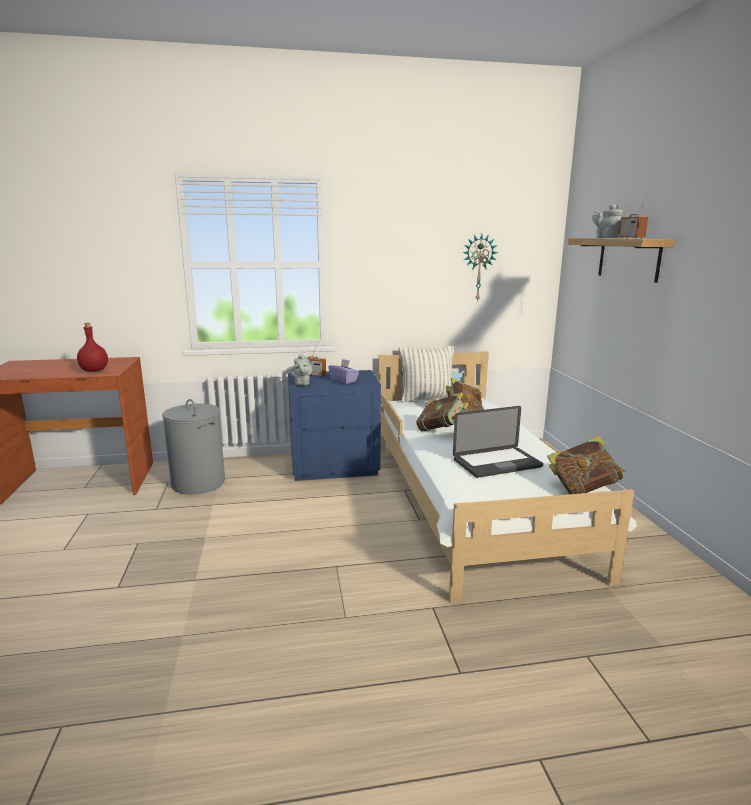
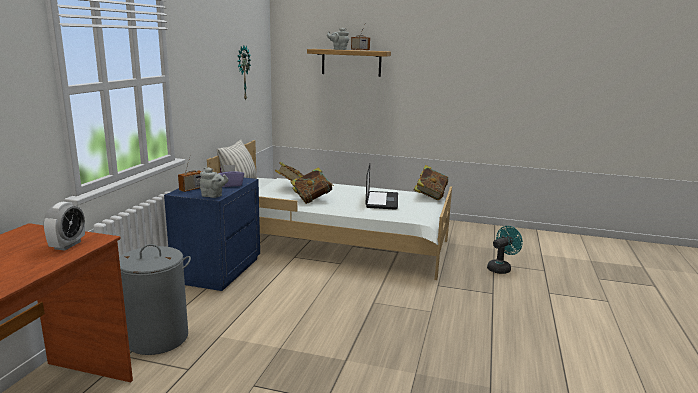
camera: 65 degrees left, 0 degrees up
red bottle [77,323,108,372] -> alarm clock [43,202,85,251]
none -> turquoise fan [487,226,523,274]

